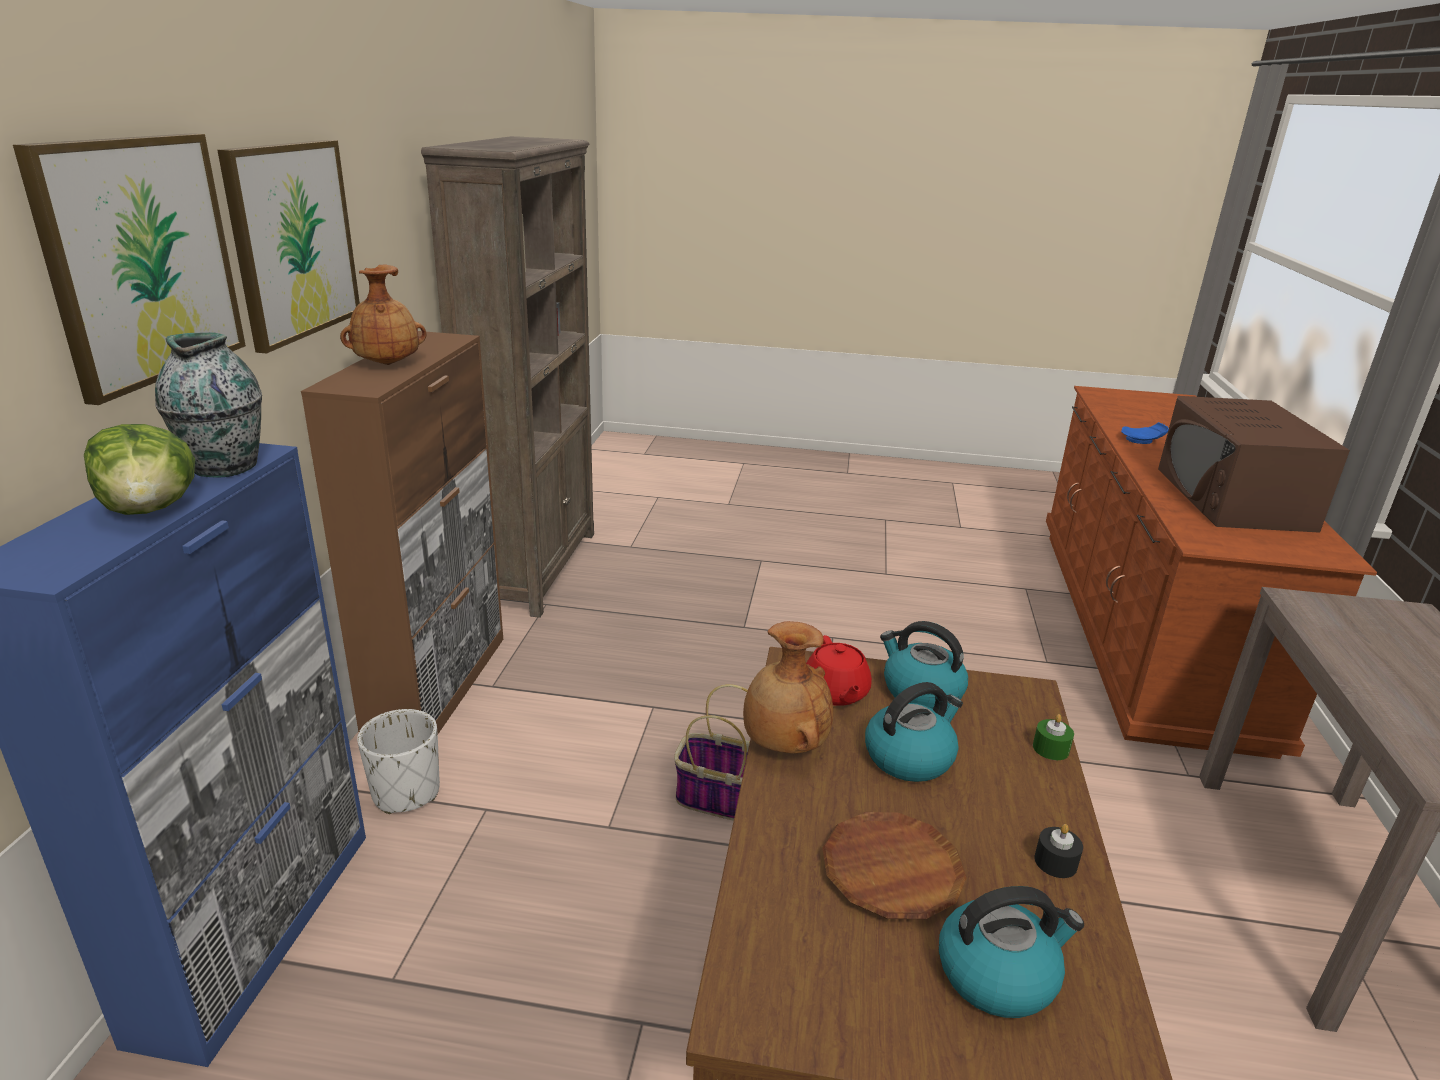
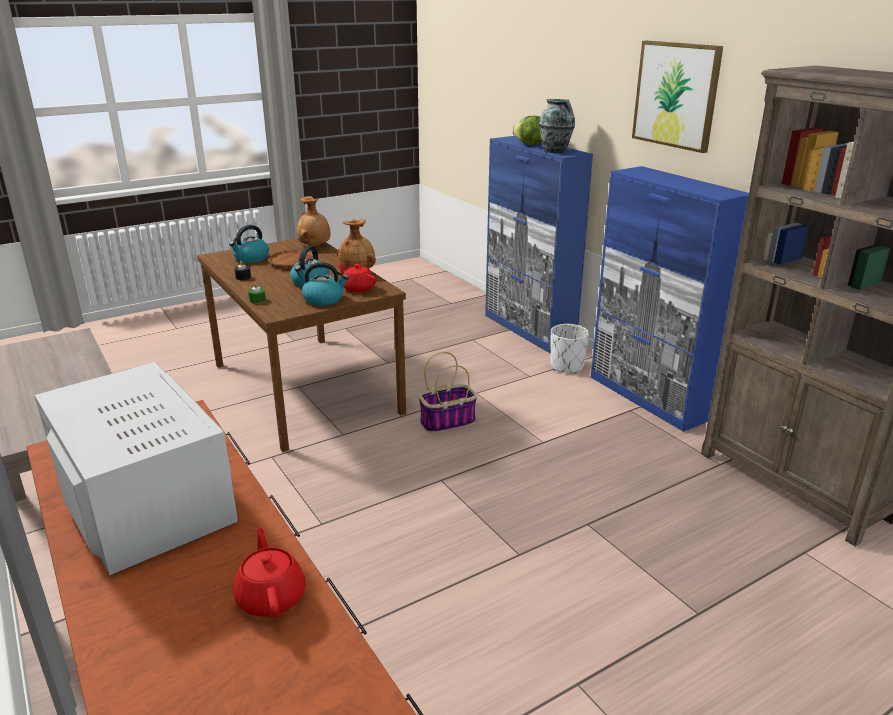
camera: 140 degrees right, 0 degrees up
picture [13,133,246,405] -> none
brown cabinet [301,331,503,734] -> blue cabinet [591,166,749,432]
brown vase [340,265,427,365] -> brown vase moved to [296,196,331,246]
blue plate [1121,422,1169,444] -> red teapot [233,527,305,618]
brown microwave [1158,396,1350,533] -> white microwave [35,362,237,575]

